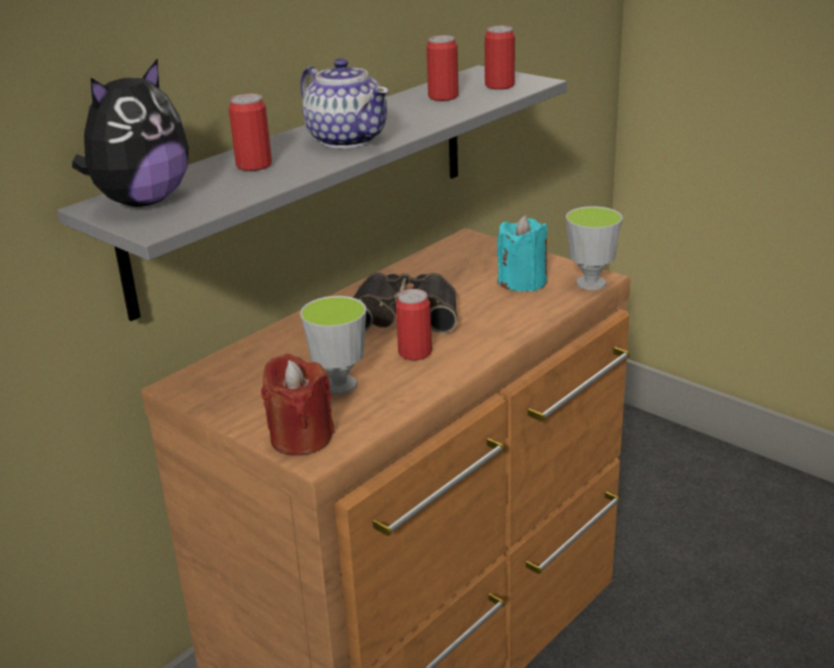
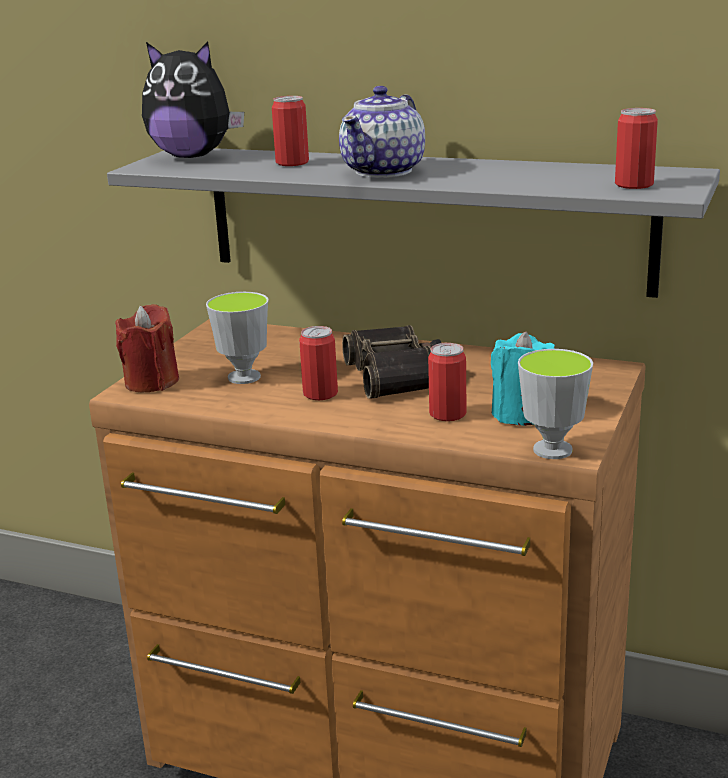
camera: 70 degrees right, 5 degrees down
can [426,35,459,101] -> can moved to [428,343,467,421]

